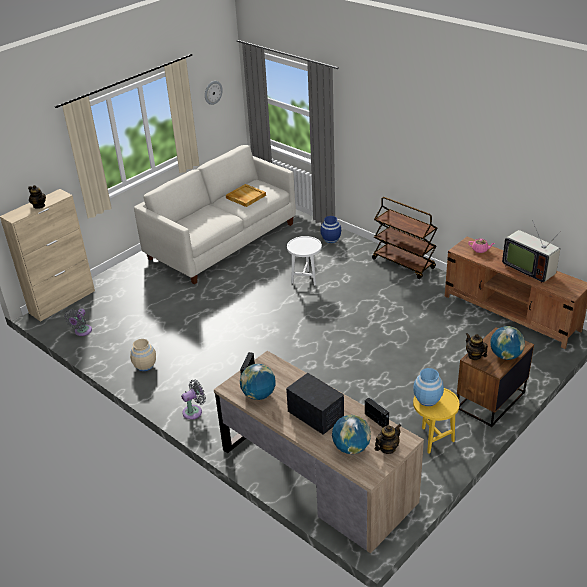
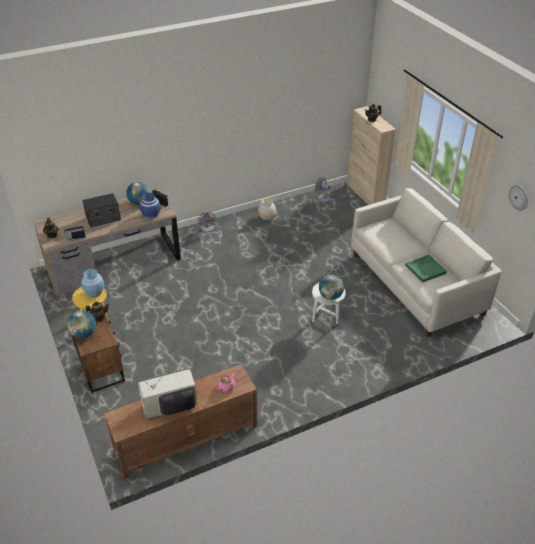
camera: 110 degrees right, 5 degrees up
beige tray [226,184,266,207] -> green tray [405,254,447,283]
blue vase [321,216,341,243] -> blue vase moved to [140,192,161,219]
globe [332,415,371,454] -> globe moved to [319,274,344,300]
brown cart [372,197,438,279] -> none

